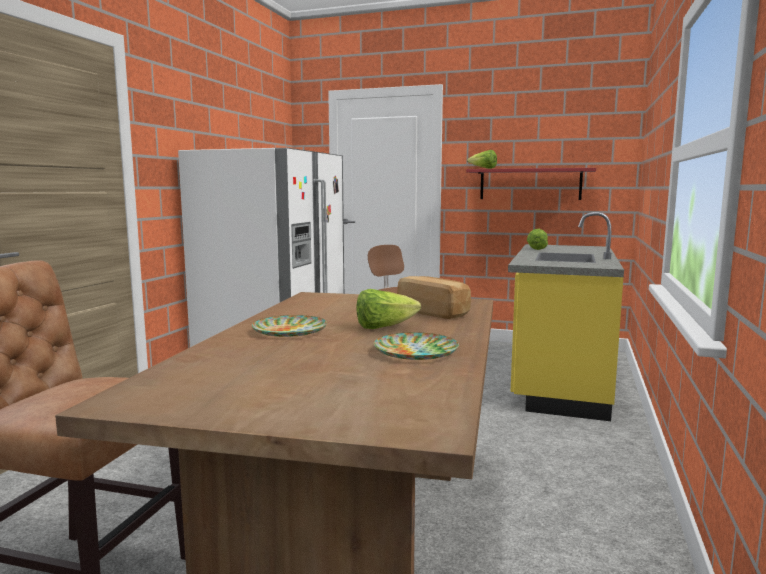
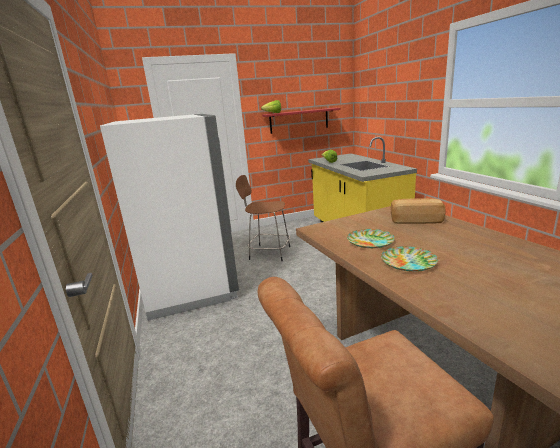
camera: 35 degrees left, 10 degrees up
lettuce [356,289,421,329] -> none
plate [374,332,459,360] -> plate moved to [347,229,395,248]

